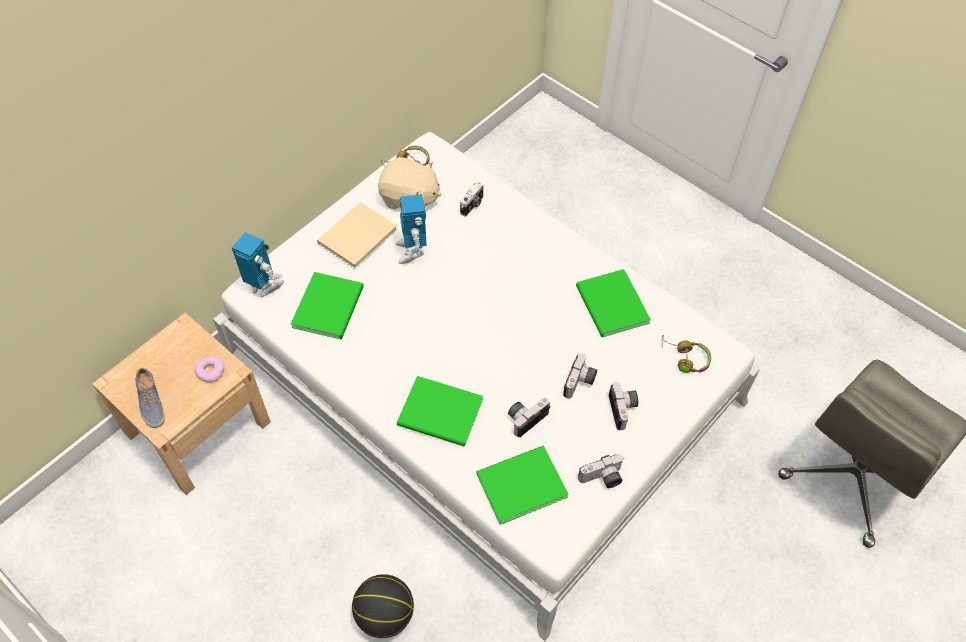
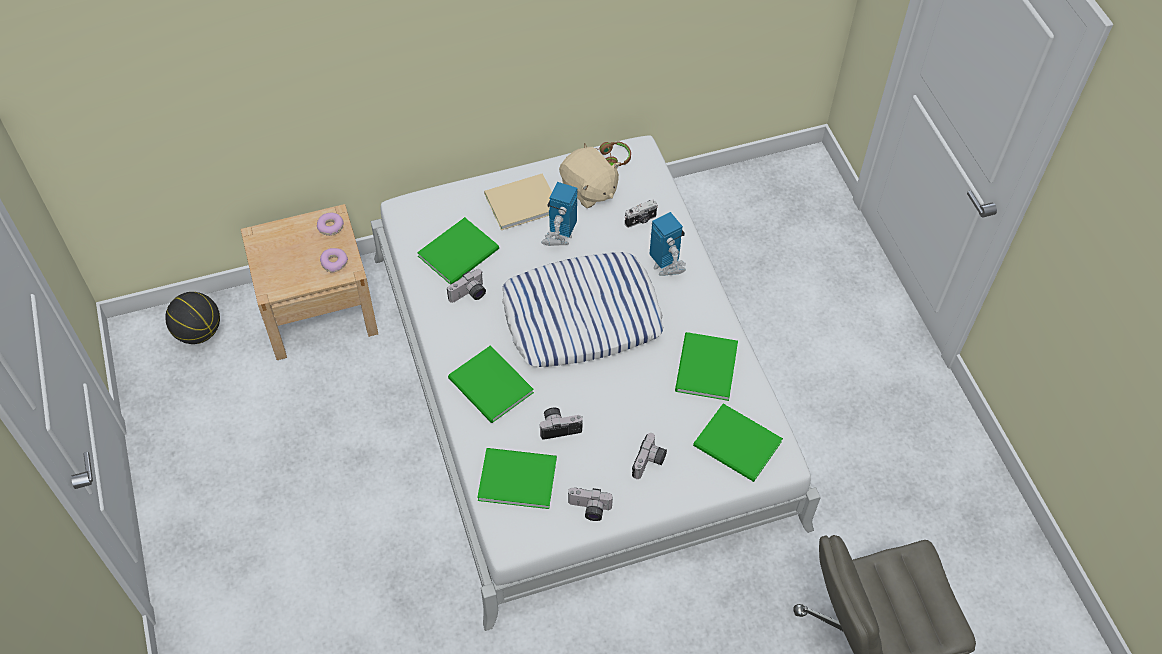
camera: 30 degrees right, 0 degrees up
shoe [136,368,165,428] -> none
toy robot [232,232,284,297] -> toy robot moved to [649,212,686,276]
basketball [352,574,414,638] -> basketball moved to [165,292,220,344]
camera [563,353,597,399] -> camera moved to [447,269,486,303]
brown headphones [662,335,711,373] -> green book [693,404,783,482]
none -> donut [317,213,344,236]
none -> pillow [502,252,663,367]

